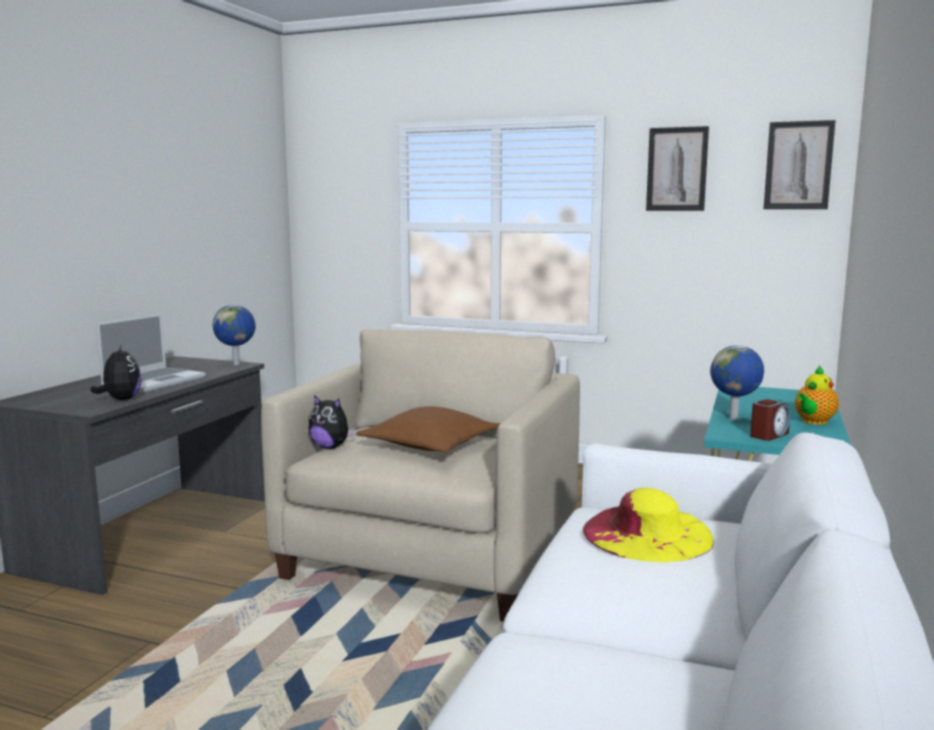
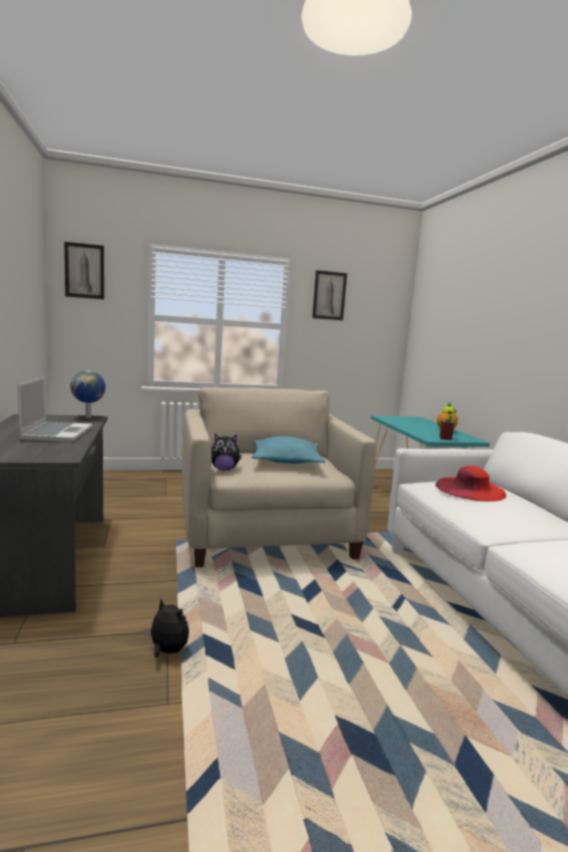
camera: 35 degrees left, 0 degrees up
plush toy [91,345,142,400] -> plush toy moved to [144,598,189,657]
brown pillow [356,406,500,453] -> turquoise pillow [252,436,325,464]
yellow hat [583,488,714,562] -> red hat [435,466,506,502]
globe [710,345,764,420] -> none
picture [764,120,836,209] -> picture moved to [64,242,104,299]

